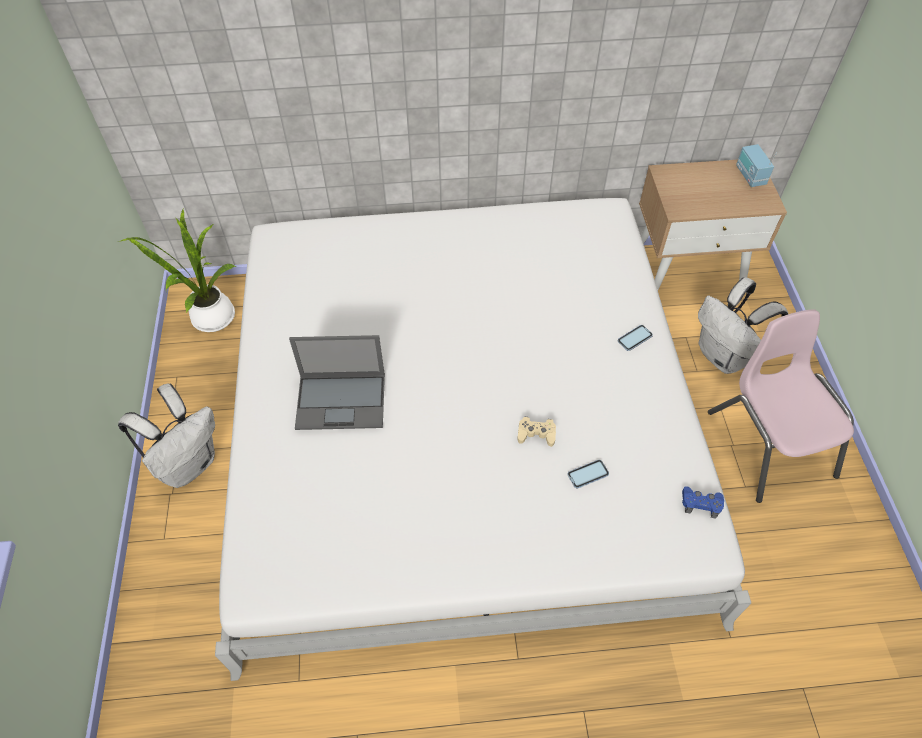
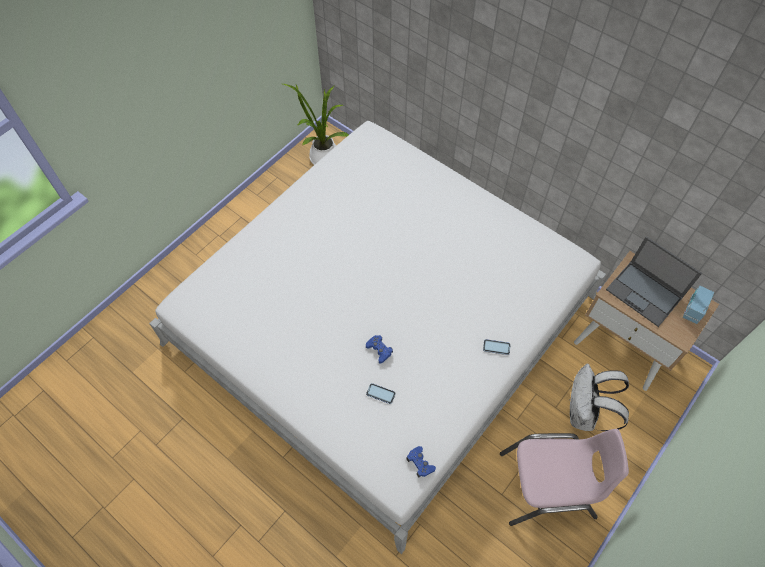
camera: 45 degrees right, 5 degrees up
white backpack [118,384,215,488] -> none
laptop [289,335,385,430] -> laptop moved to [606,236,702,327]
beige game controller [517,417,556,447] -> blue game controller [366,335,393,363]
pink chair [708,309,854,503] -> pink chair turned 60 degrees clockwise [500,429,629,526]

